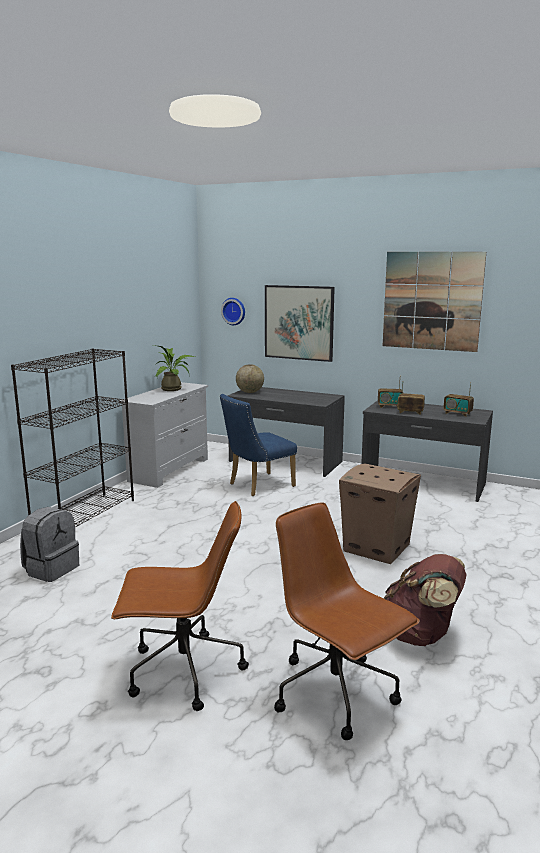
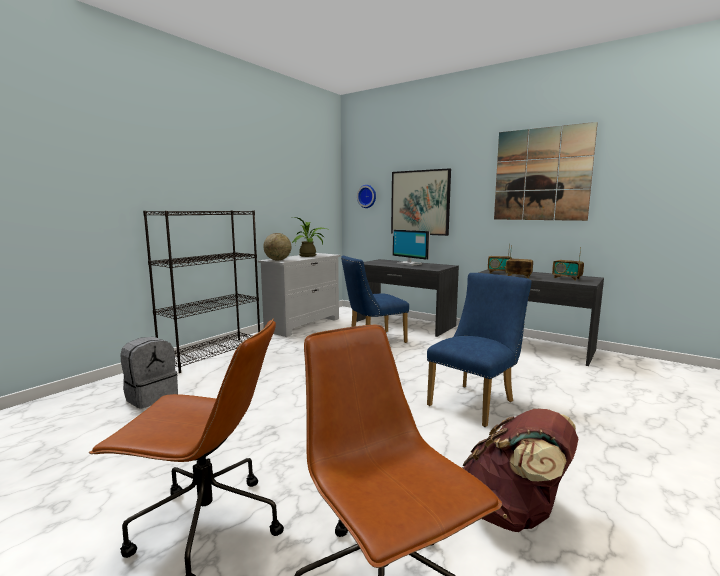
camera: 10 degrees right, 5 degrees down
globe [236,364,264,393] -> globe moved to [263,233,291,260]
cardboard box [339,464,421,564] -> blue chair [427,273,532,427]
none -> monitor [392,229,430,266]

